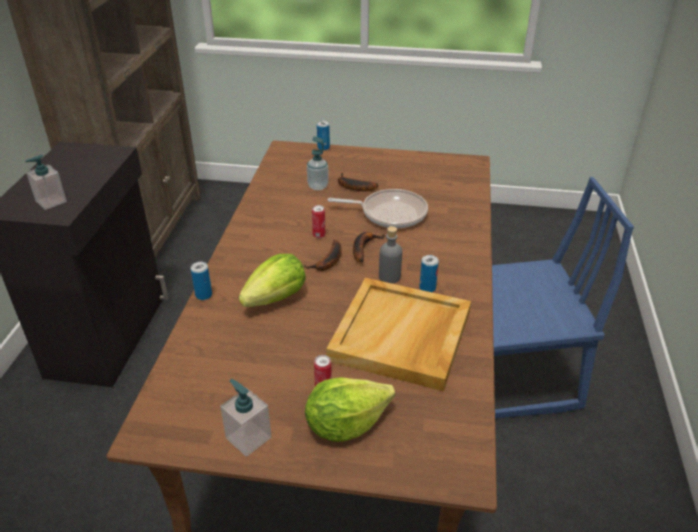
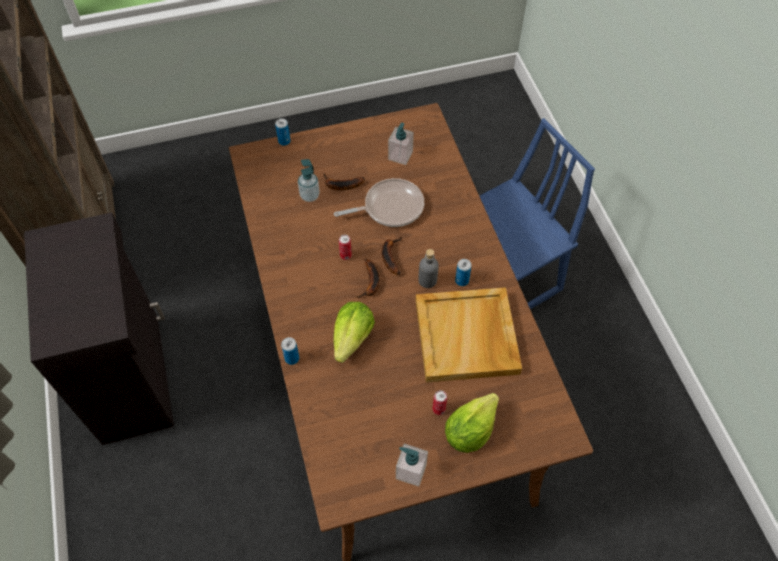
camera: 25 degrees left, 20 degrees up
soap dispenser [25,155,67,210] -> soap dispenser moved to [388,123,414,165]

